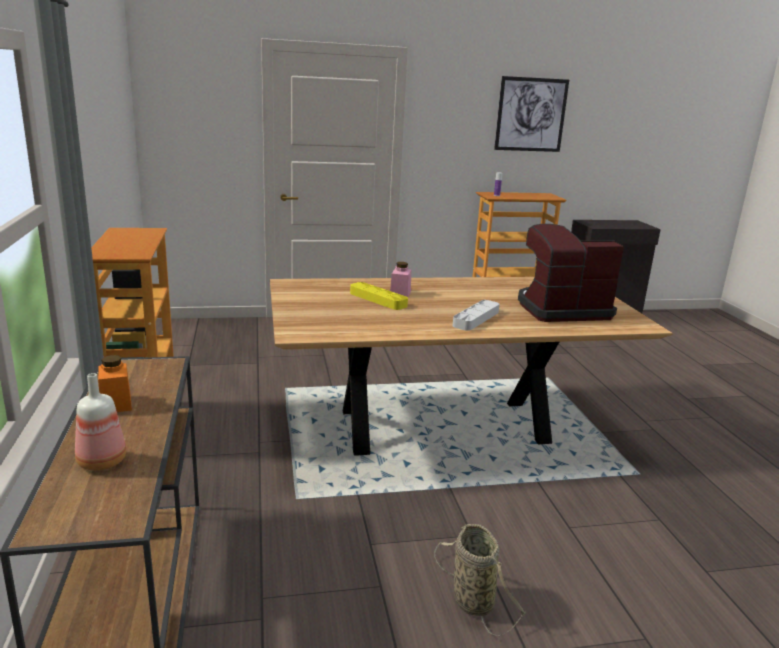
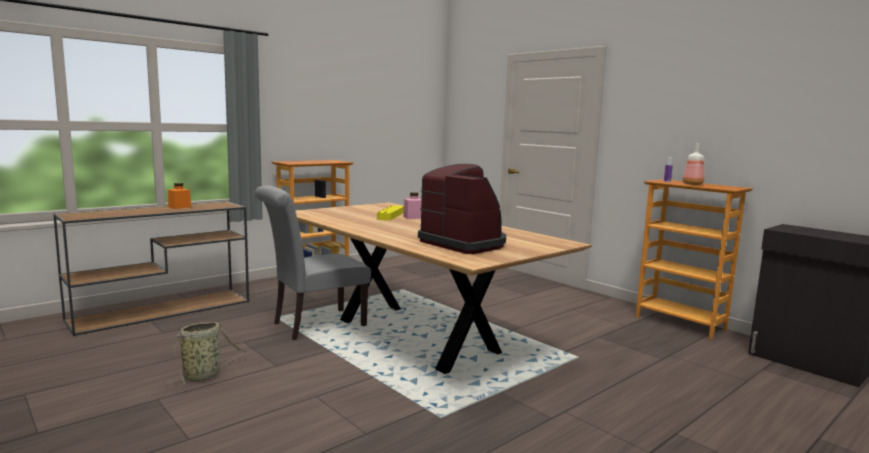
camera: 60 degrees right, 10 degrees down
bottle [75,373,126,471] -> bottle moved to [682,143,704,185]
grey tray [453,300,499,331] -> none
picture [494,76,569,152] -> none
none -> grey chair [255,186,371,340]

